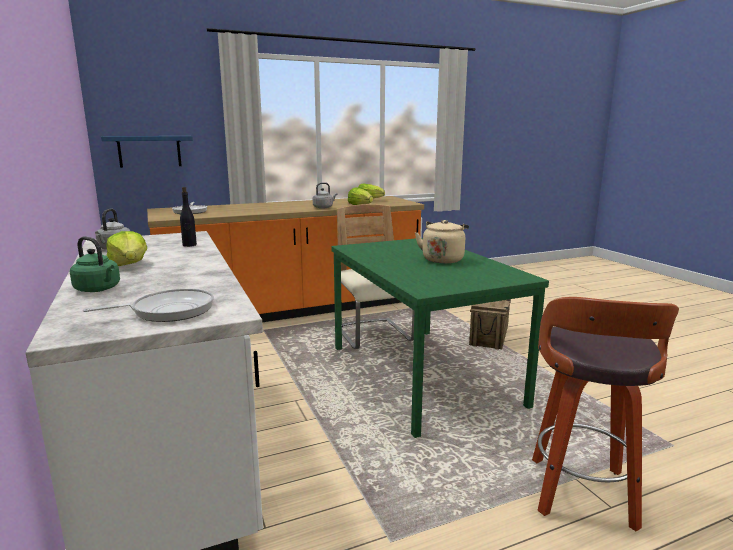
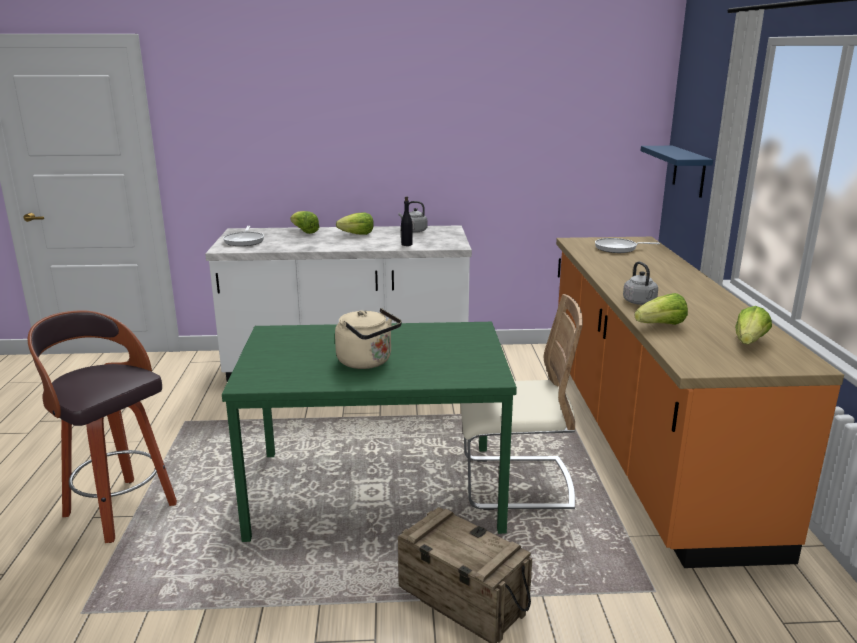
camera: 110 degrees right, 5 degrees up
green kettle [70,237,120,292] -> lettuce [290,211,319,234]

